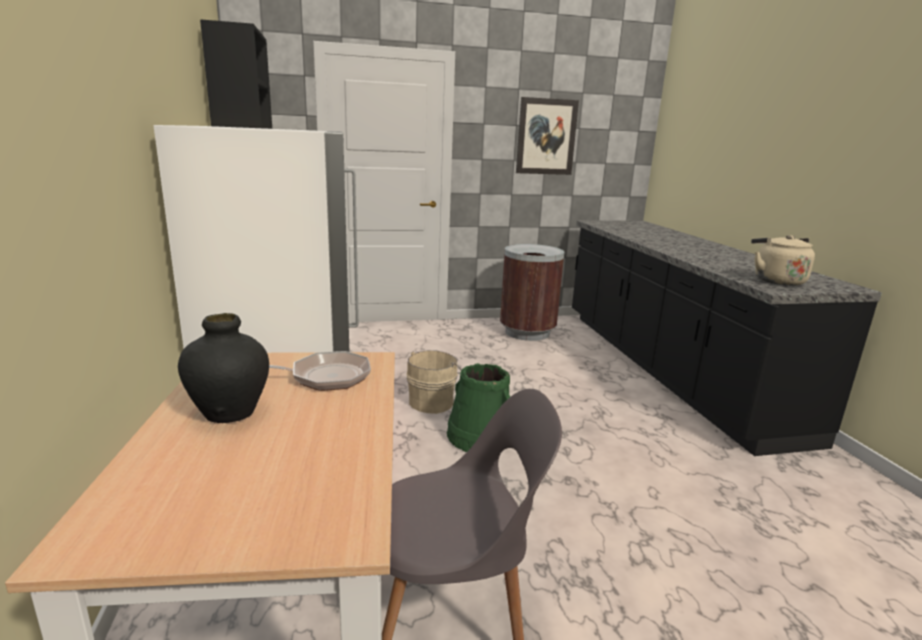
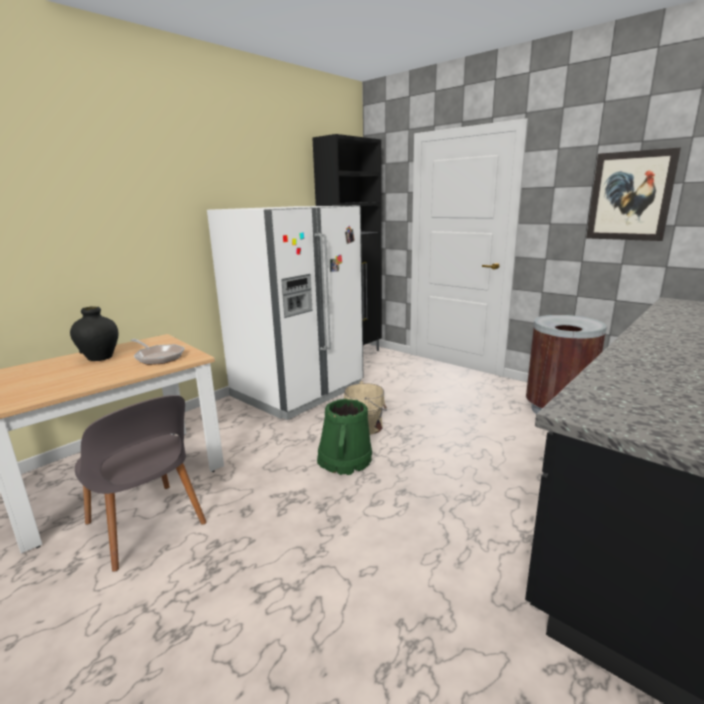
camera: 55 degrees right, 0 degrees up
beige kettle [751,235,815,286] -> none

